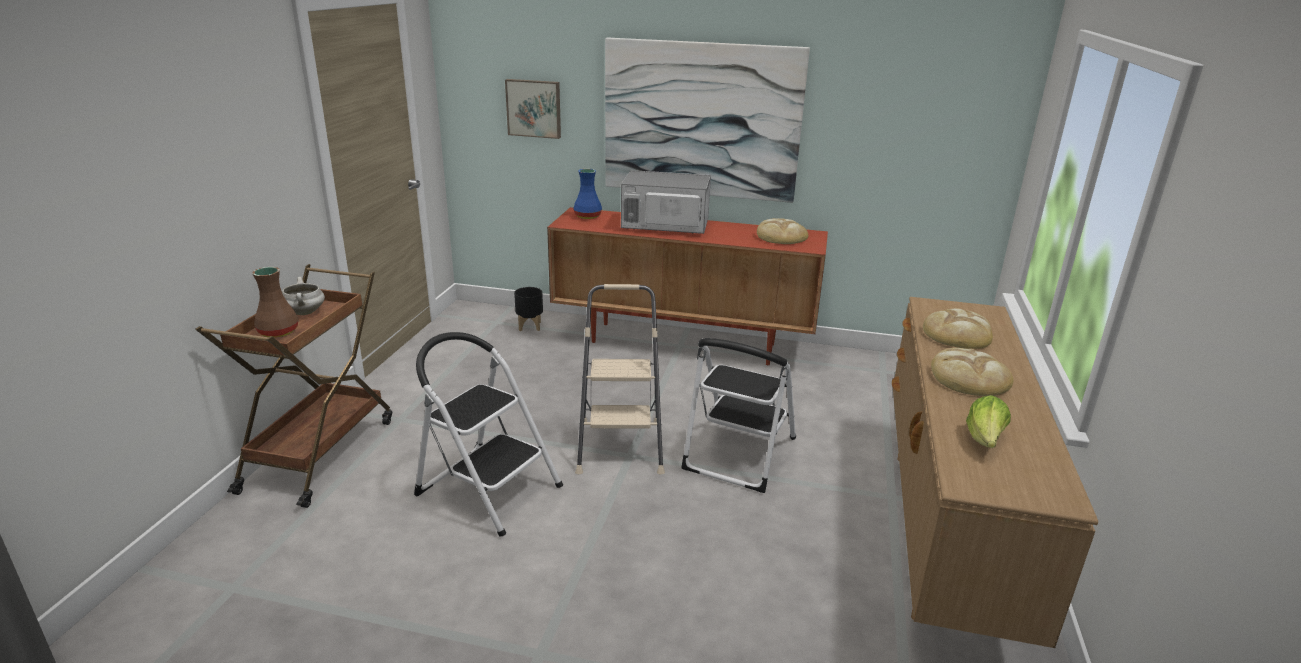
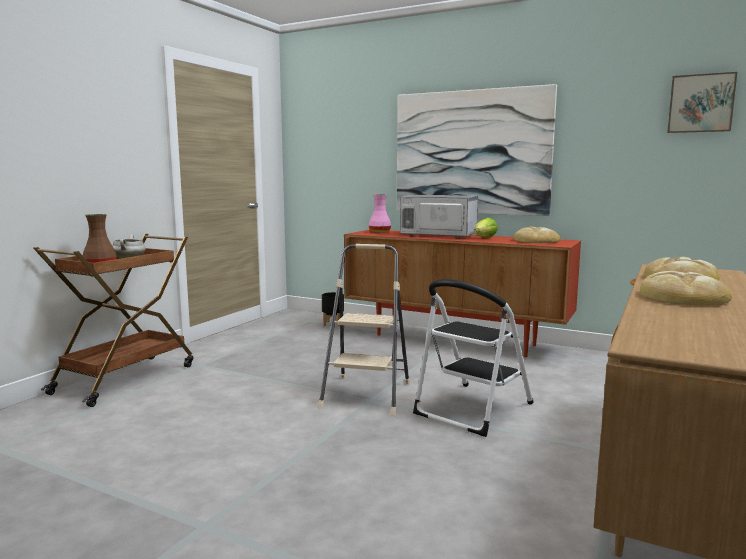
camera: 15 degrees right, 15 degrees down
step ladder [414,332,563,537] -> none
picture [505,79,561,139] -> picture moved to [667,72,737,133]
blue vase [573,169,602,219] -> pink vase [368,194,391,233]
lettuce [966,395,1011,448] -> lettuce moved to [475,217,498,238]

